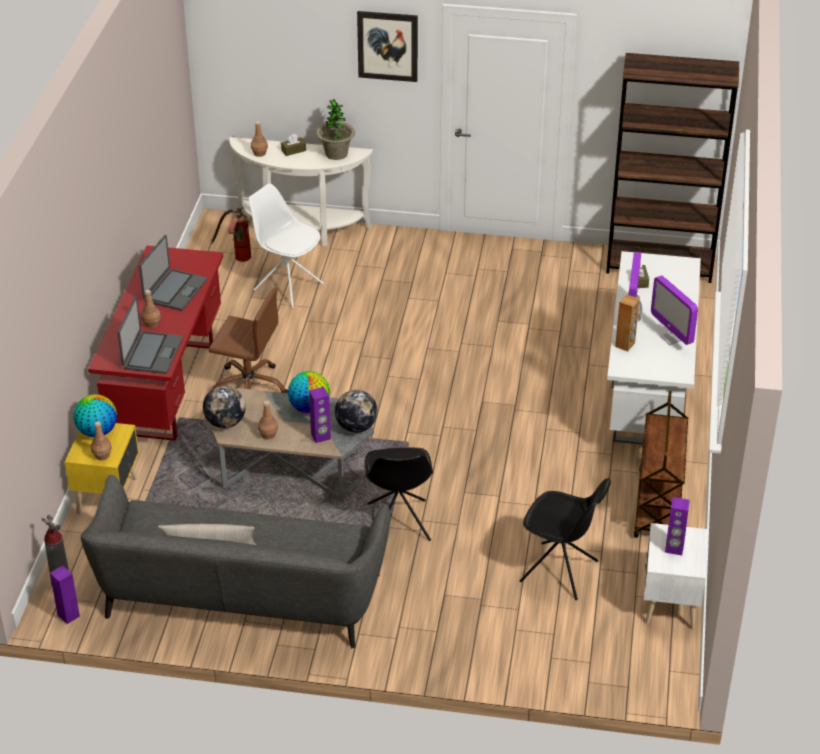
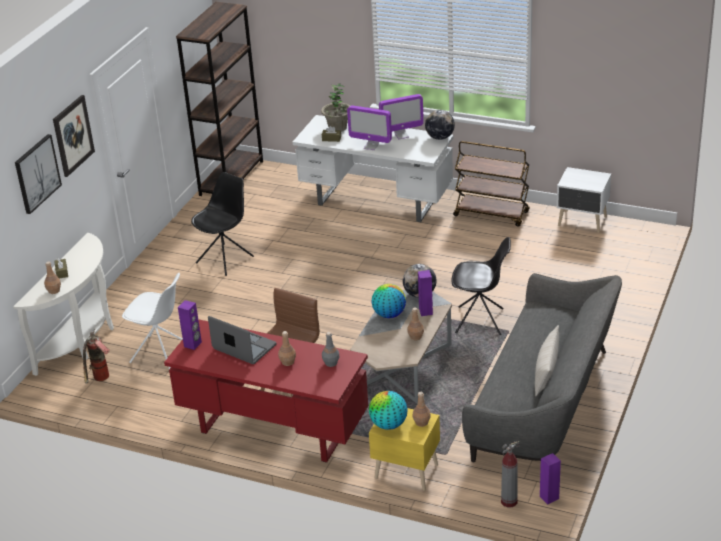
camera: 75 degrees left, 5 degrees down
laptop [118,297,183,374] -> grey bottle [322,332,339,367]
globe [203,386,246,428] -> globe moved to [425,110,455,140]
white chair [249,184,324,308] -> white chair turned 120 degrees counterclockwise [122,273,183,369]
potted plant [316,99,355,160] -> potted plant moved to [321,84,350,132]
black chair [520,478,611,600] -> black chair moved to [191,172,254,276]
brown speaker [615,294,639,351] -> none
purple speaker [665,497,690,555] -> purple speaker moved to [178,300,202,350]
none -> picture [15,134,62,214]

